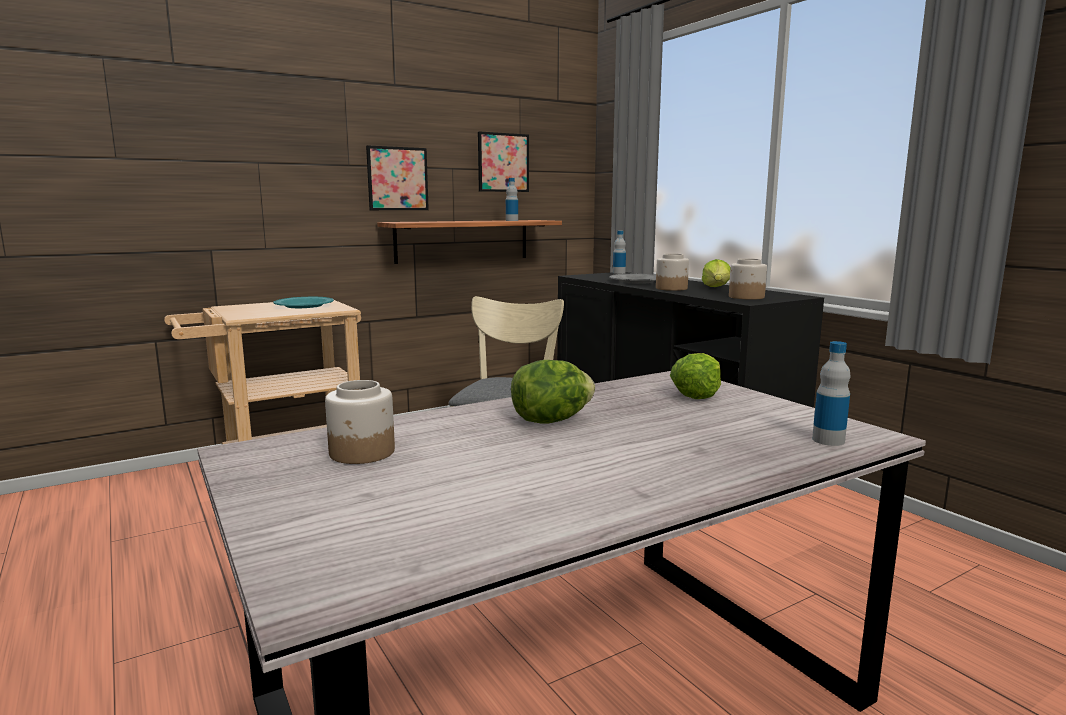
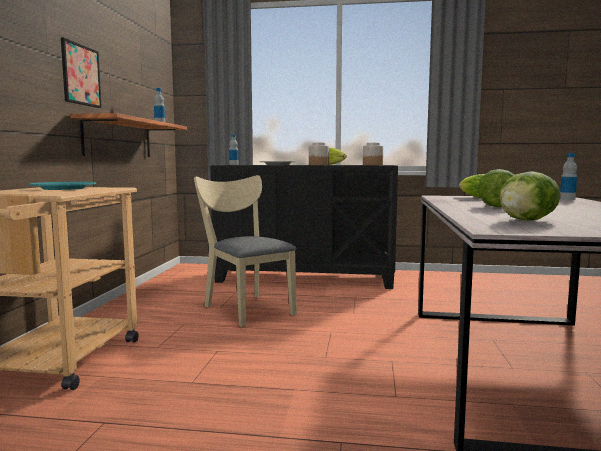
camera: 50 degrees left, 5 degrees down
jar [325,380,395,464] -> lettuce [499,171,561,221]
picture [478,131,529,192] -> none

